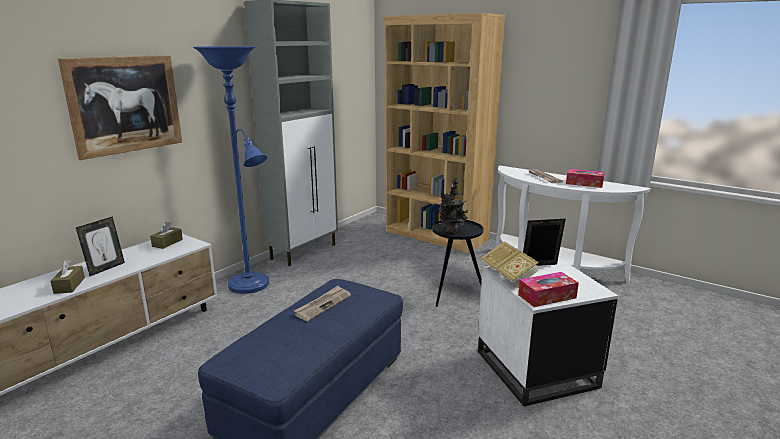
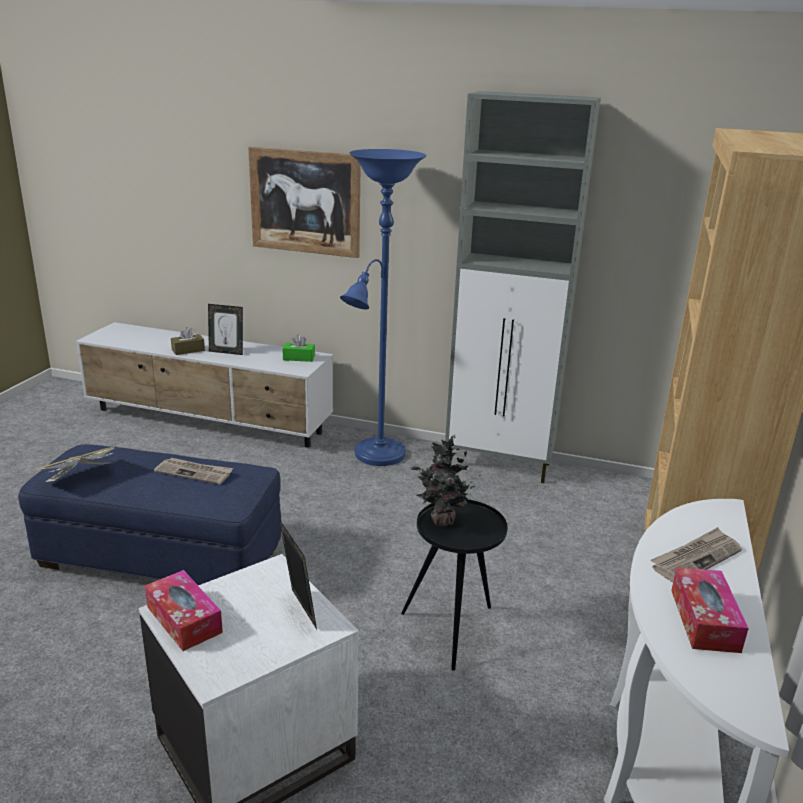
camera: 70 degrees right, 5 degrees up
brown tissue box [150,222,183,249] -> green tissue box [283,335,315,362]
book [481,241,539,288] -> book moved to [34,446,116,482]

